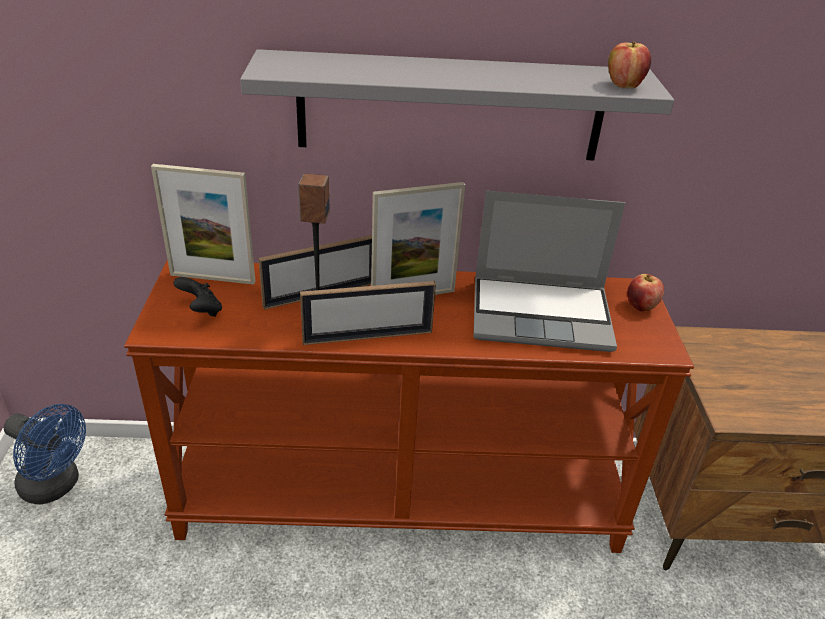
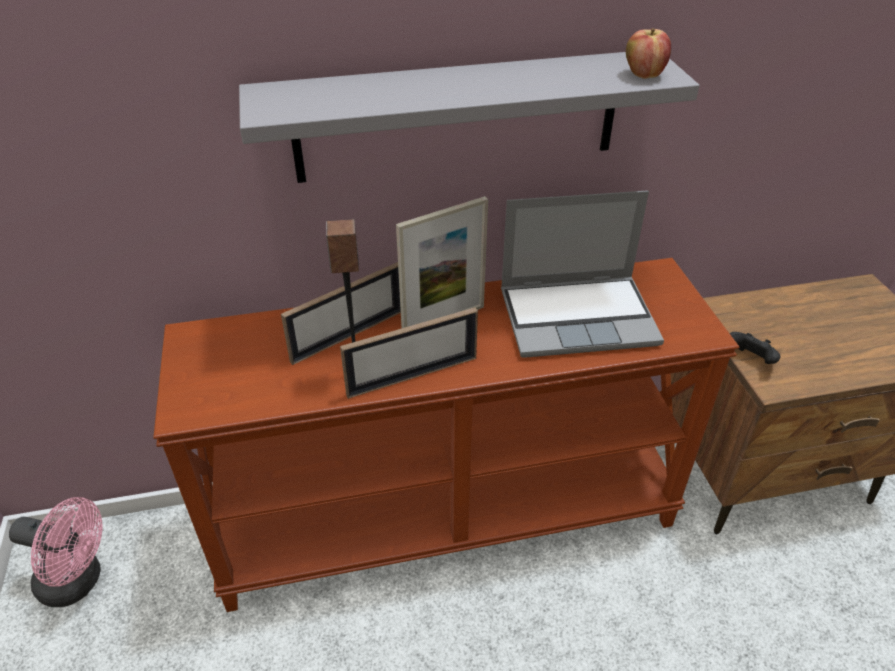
camera: 10 degrees left, 5 degrees up
blue fan [4,404,86,504] -> pink fan [9,497,102,607]
picture frame [151,164,255,284] -> none
black game controller [173,277,222,317] -> black game controller moved to [730,332,781,364]
apple [627,274,664,312] -> none

